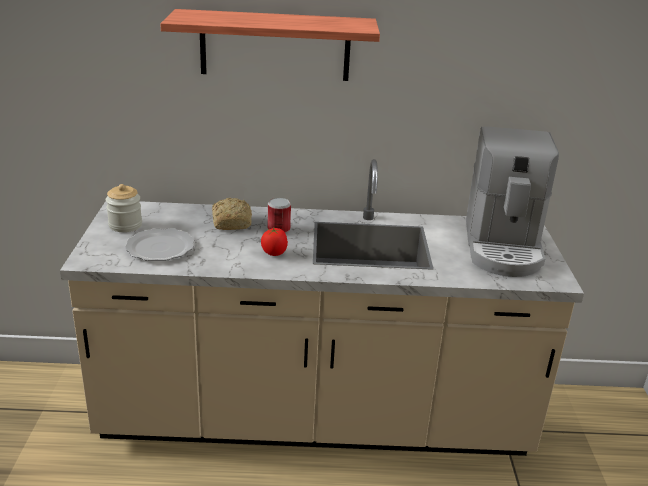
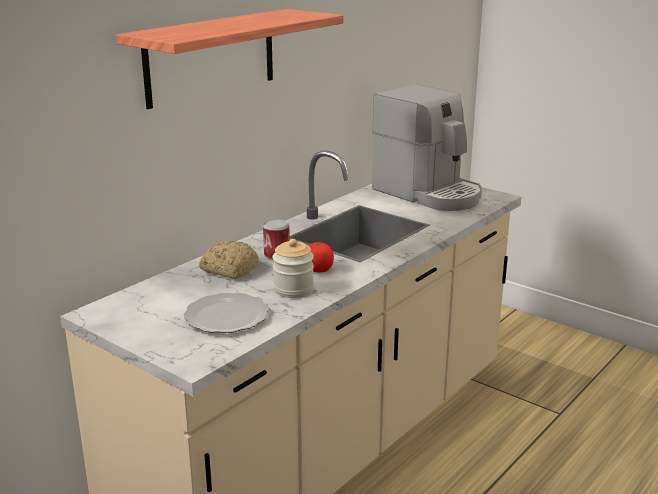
camera: 50 degrees left, 5 degrees down
jar [106,184,142,232] -> jar moved to [272,239,314,298]

